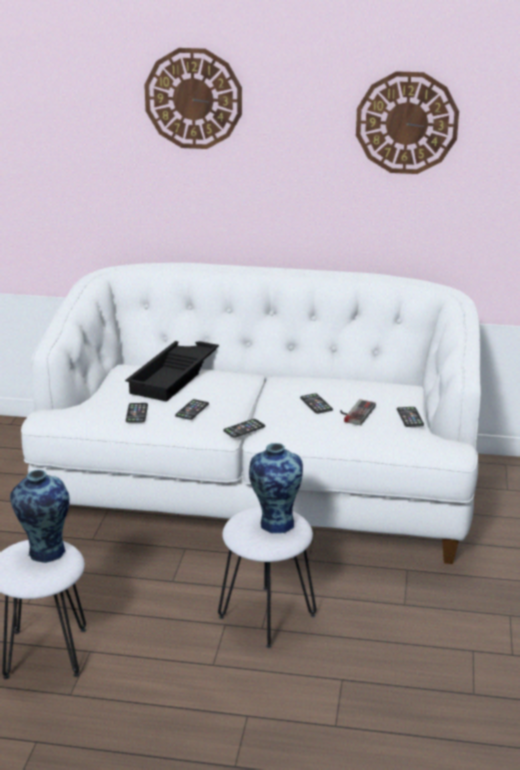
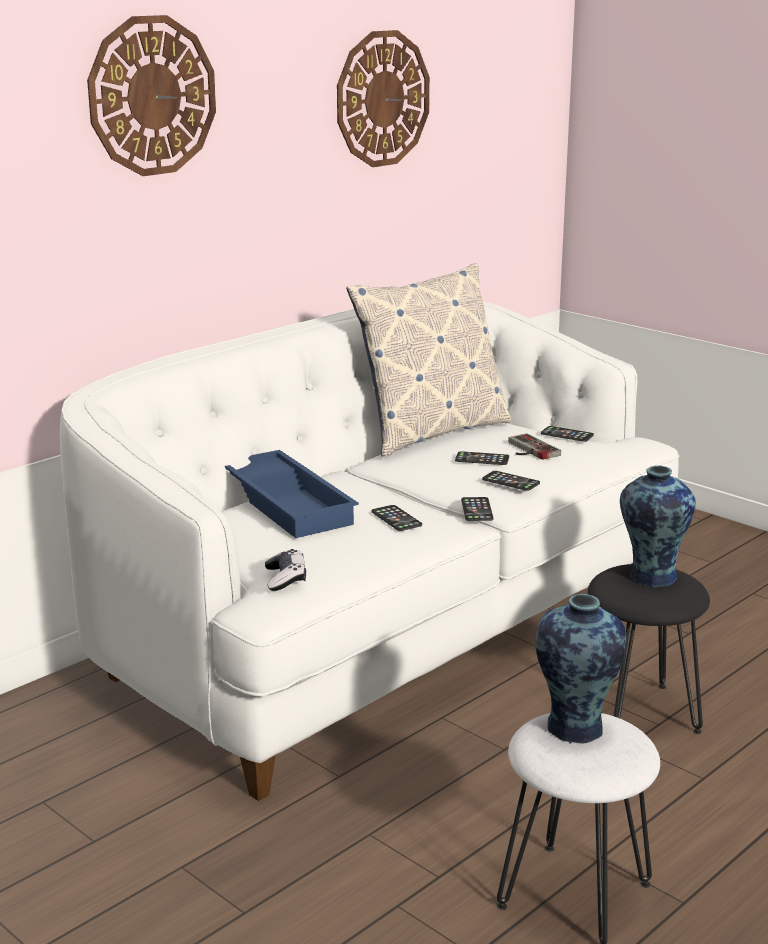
camera: 55 degrees left, 5 degrees down
black tray [125,341,219,402] -> blue tray [225,450,359,538]
phone [126,403,148,422] -> phone moved to [482,471,540,491]
white stool [218,506,317,648] -> black stool [588,564,710,734]
none -> game controller [265,549,306,591]
none -> pillow [346,264,511,457]

